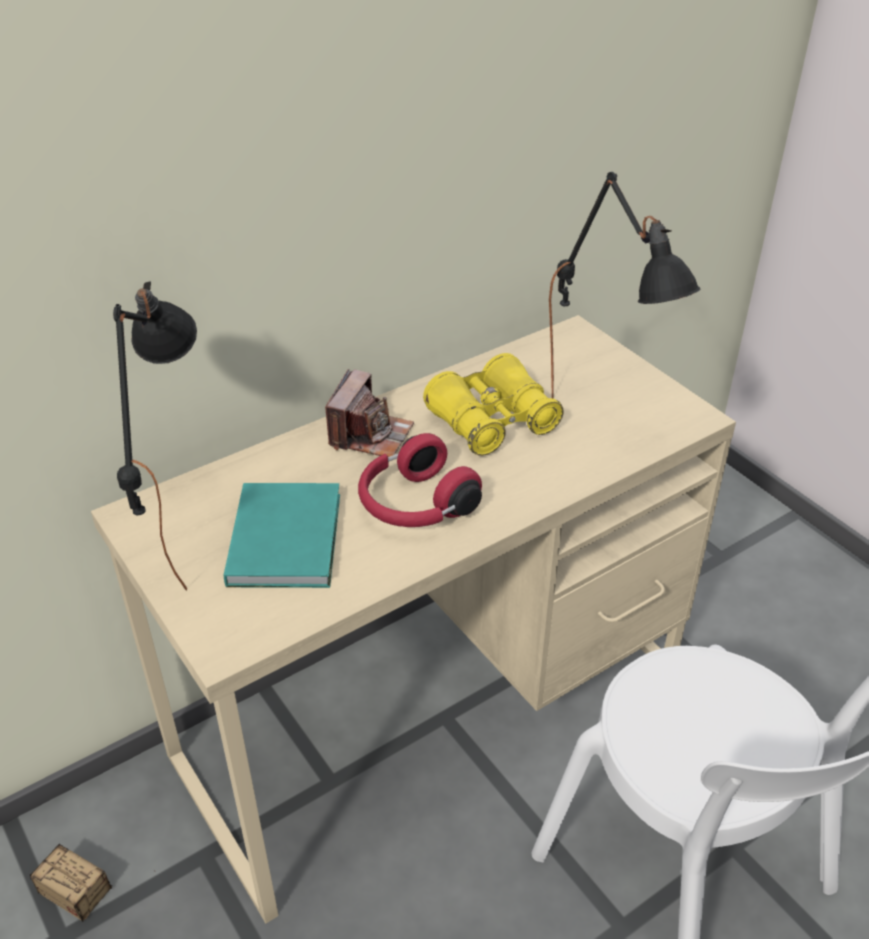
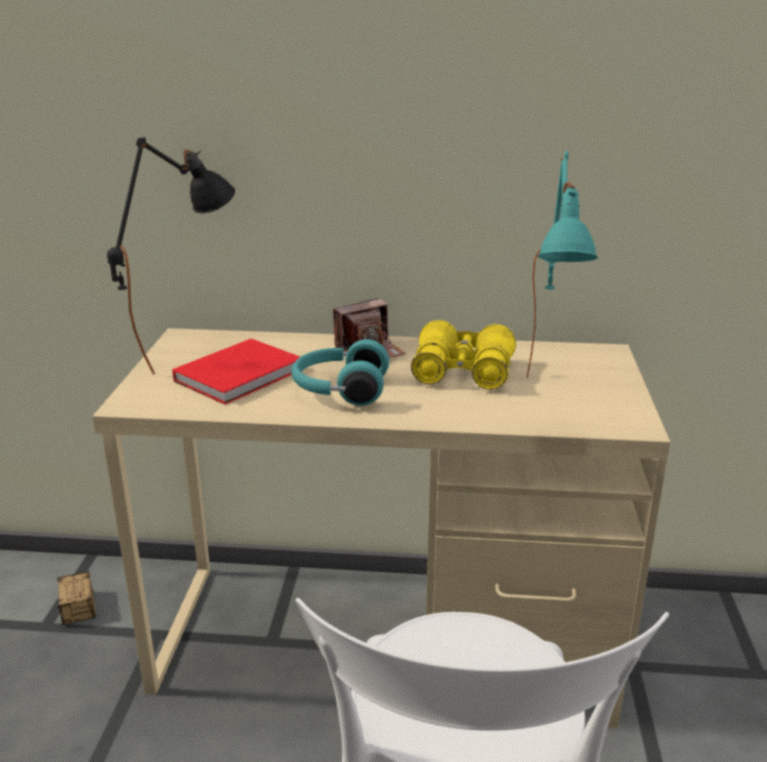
camera: 40 degrees right, 15 degrees down
turquoise book [224,483,340,588] -> red book [172,339,300,404]
red headphones [358,433,482,527] -> turquoise headphones [291,339,389,406]
black table lamp [549,172,700,399] -> turquoise table lamp [527,151,598,378]

